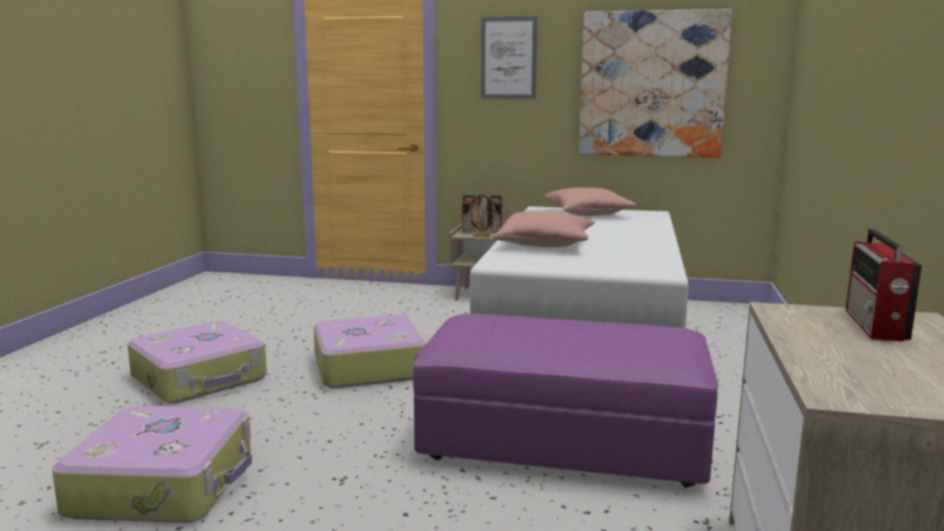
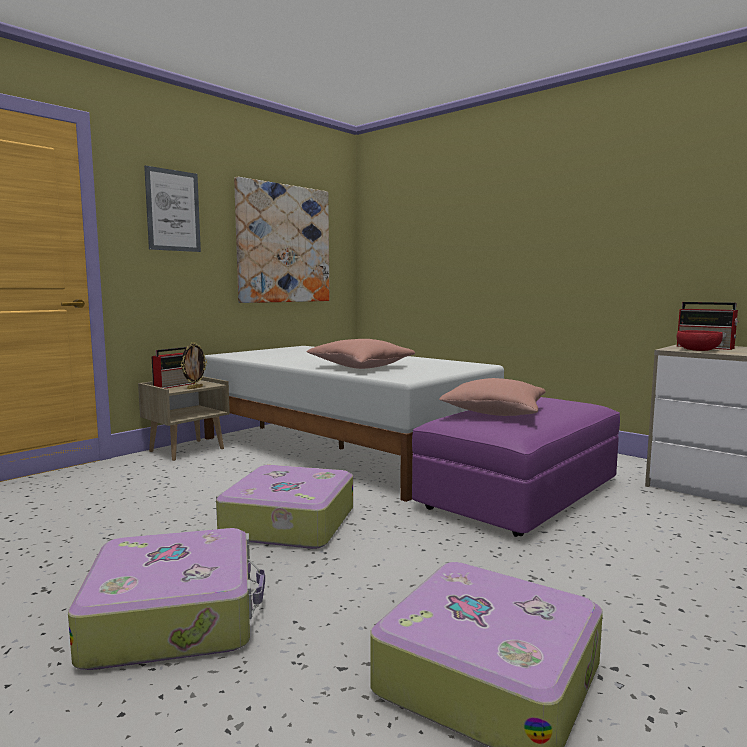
camera: 60 degrees left, 5 degrees down
pink pillow [544,187,637,216] -> pink pillow moved to [439,378,546,416]
none -> red bowl [677,330,723,351]

